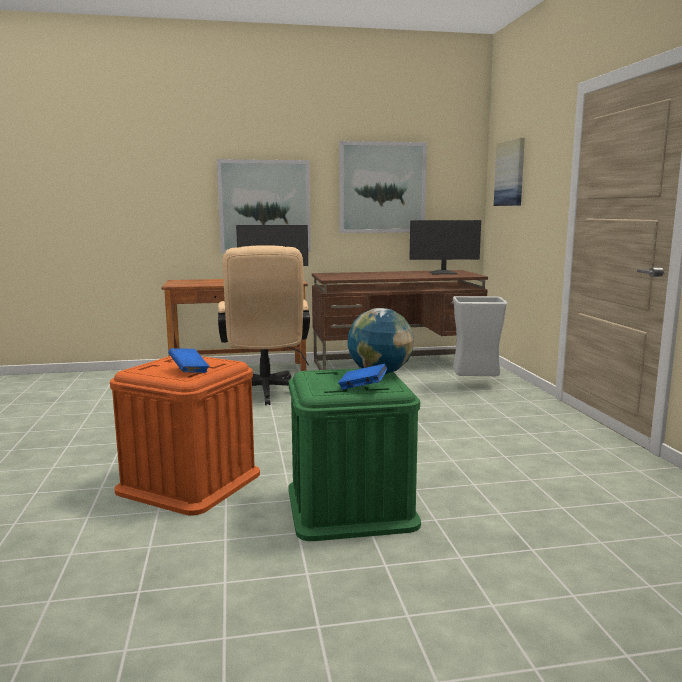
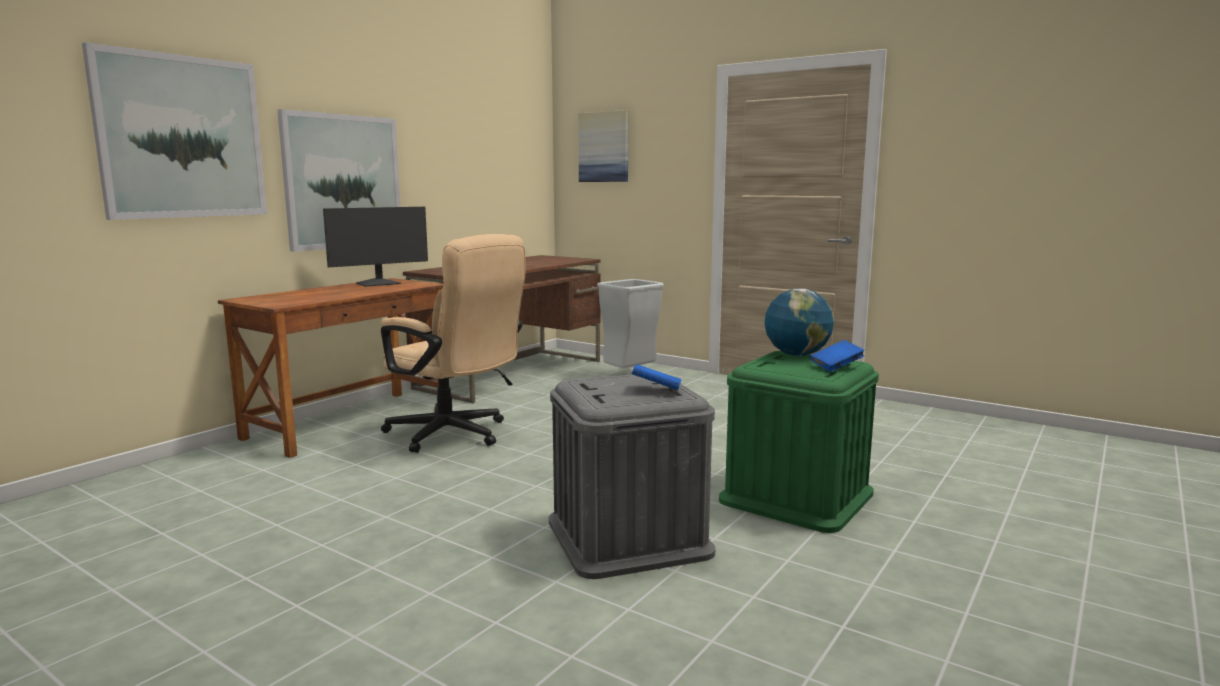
camera: 45 degrees left, 0 degrees up
orange storage box [110,356,260,515] -> grey storage box [549,374,716,579]
picture [339,141,427,233] -> picture moved to [82,42,267,220]
monitor [409,220,481,274] -> none

